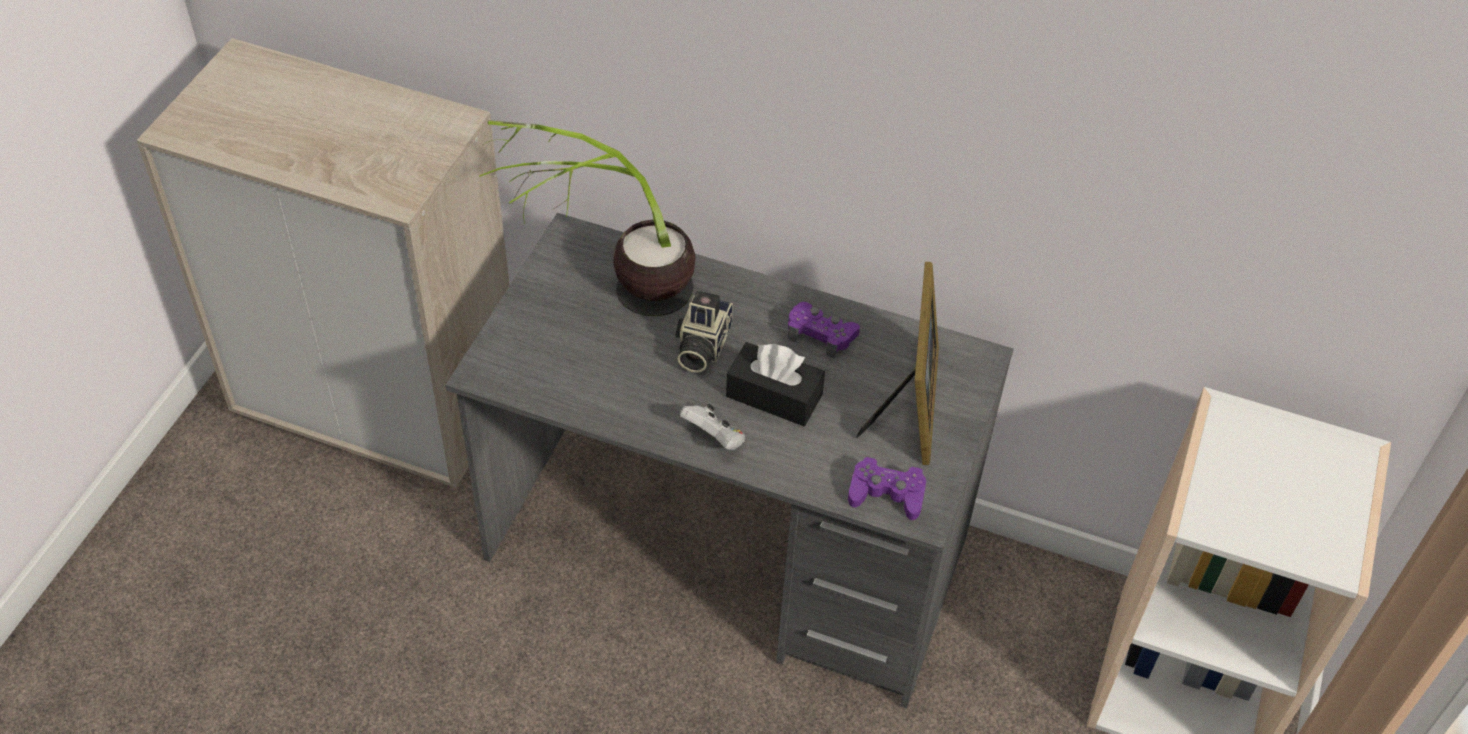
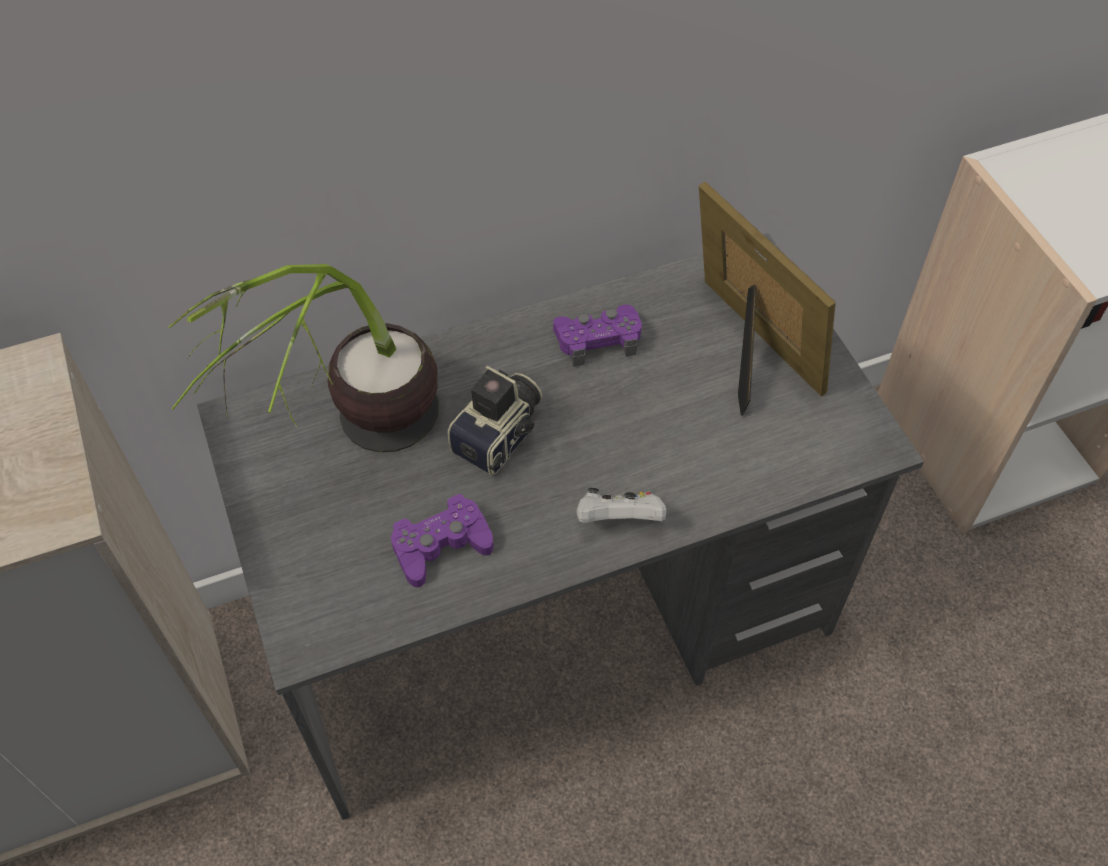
camera: 40 degrees left, 5 degrees up
camera [675,290,733,373] -> camera turned 120 degrees counterclockwise [448,366,542,476]
black tissue box [726,342,825,426] -> none
purple game controller [848,456,926,520] -> purple game controller moved to [391,494,494,588]

